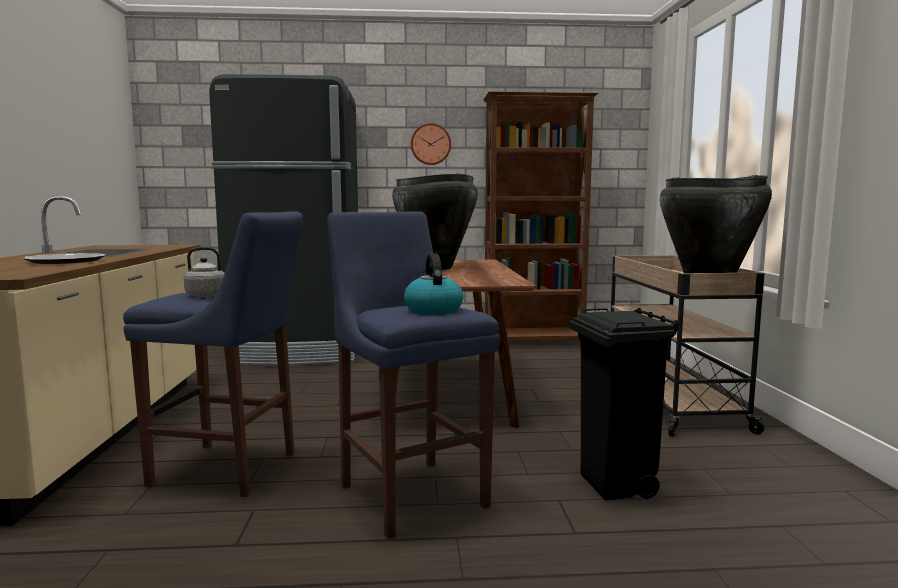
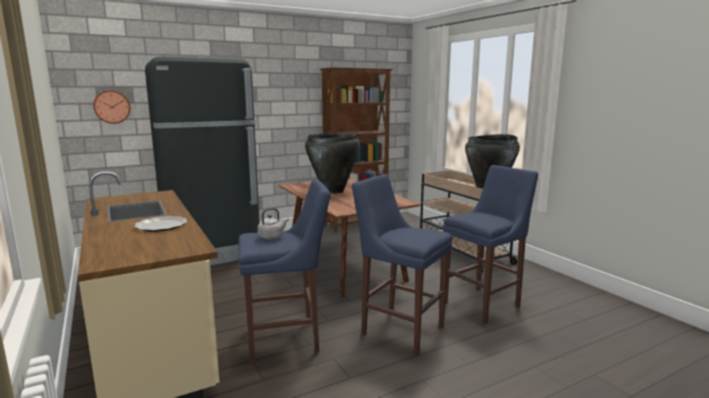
camera: 25 degrees left, 5 degrees up
kettle [404,253,463,314] -> none
wall clock [411,123,451,165] -> wall clock moved to [93,90,131,124]
black trash can [569,308,679,501] -> blue stool [443,165,538,324]

